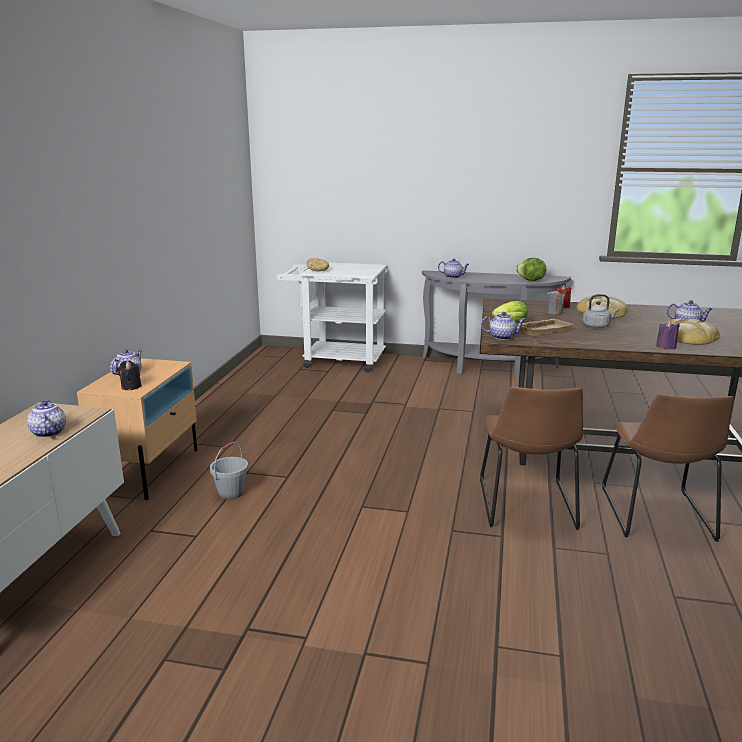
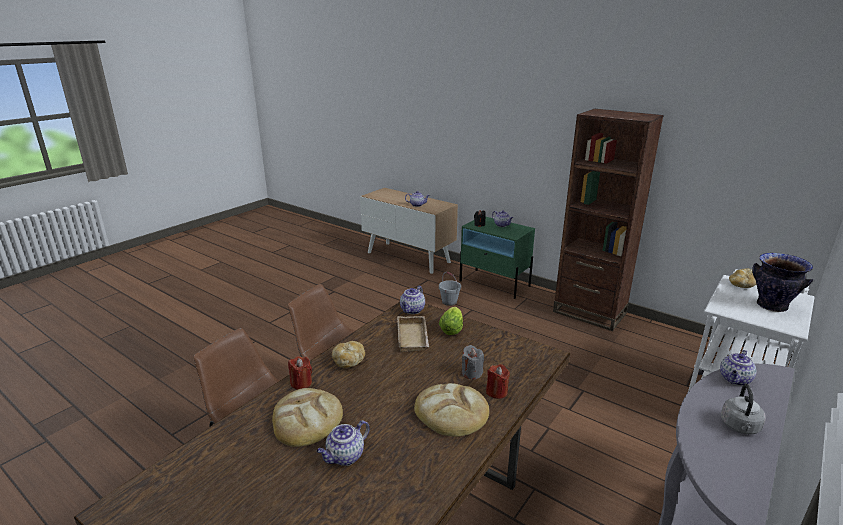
camera: 115 degrees right, 5 degrees up
beige nightstand [77,358,197,500] -> green nightstand [459,217,535,299]
lettuce [516,258,546,281] -> none
grey kettle [582,294,619,328] -> grey kettle moved to [721,384,766,435]
purple candle [656,320,680,349] -> red candle [288,356,312,390]
none -> bread [332,341,365,368]
none -> brown bookcase [553,109,664,331]
none -> vase [752,253,813,312]

